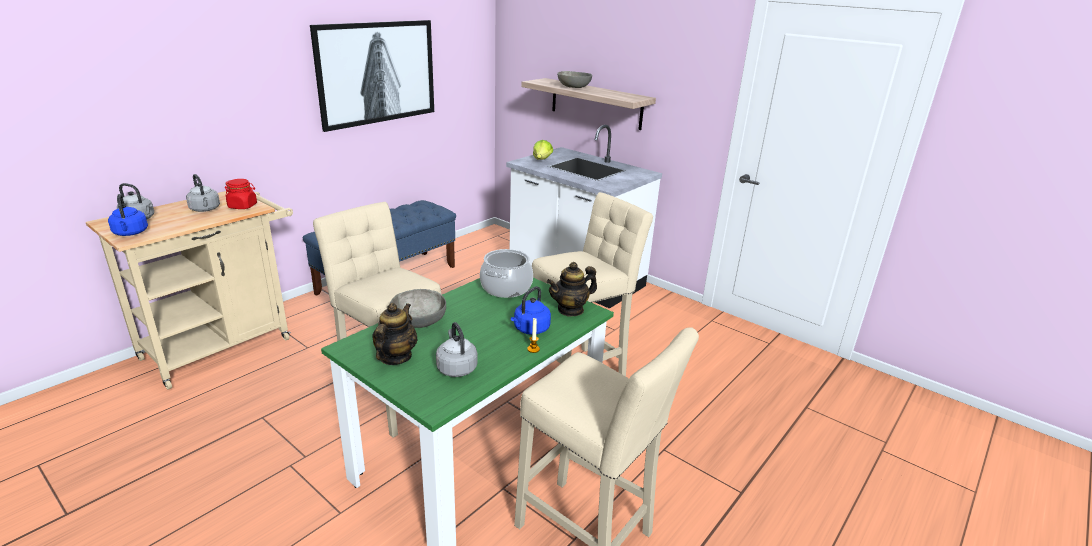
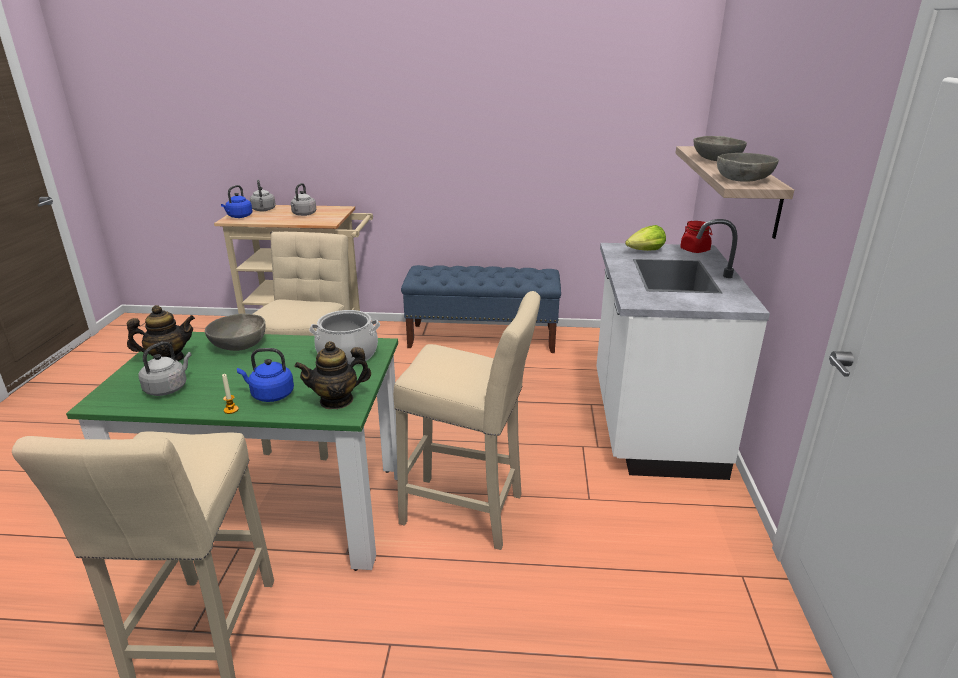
camera: 55 degrees right, 0 degrees up
red jar [225,179,257,209] -> red jar moved to [680,221,712,253]
picture [310,20,434,132] -> none
teapot [547,262,597,317] -> teapot turned 45 degrees counterclockwise [294,341,371,409]
none -> grey bowl [717,153,779,182]

